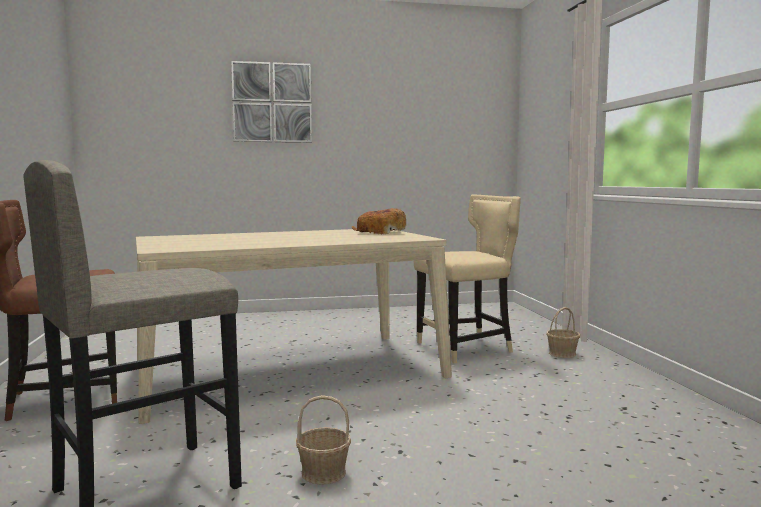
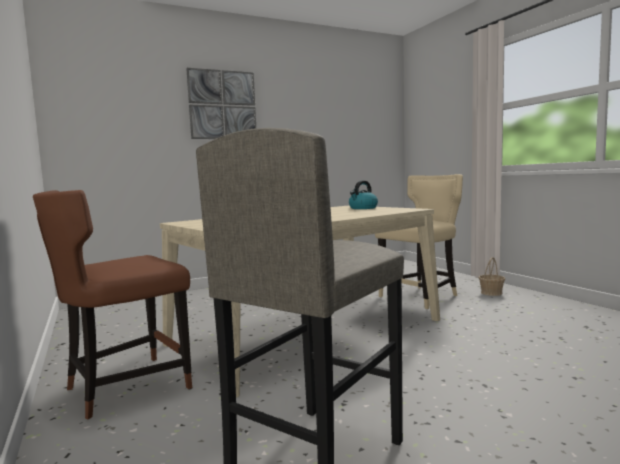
camera: 15 degrees left, 0 degrees up
basket [296,395,351,485] -> none
bread [352,208,406,234] -> kettle [349,181,378,209]

